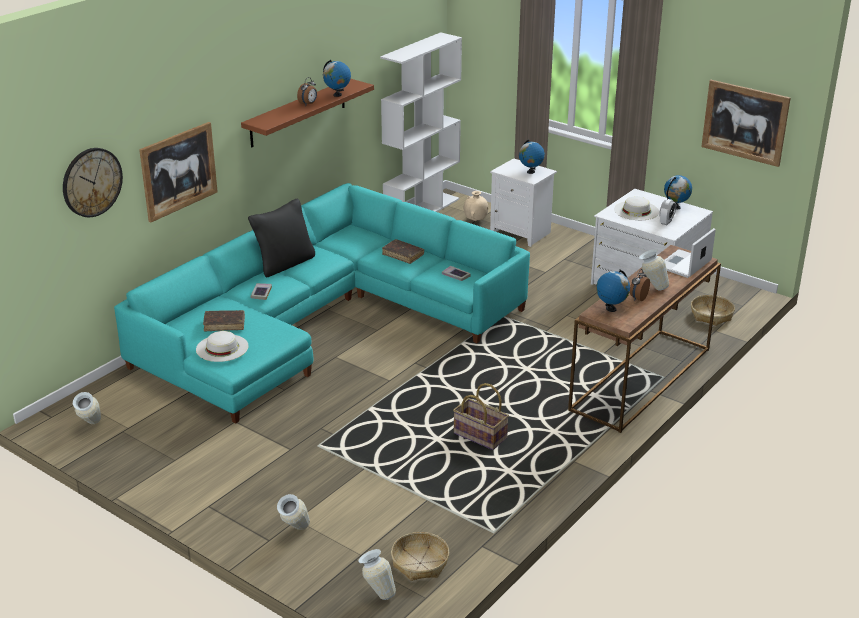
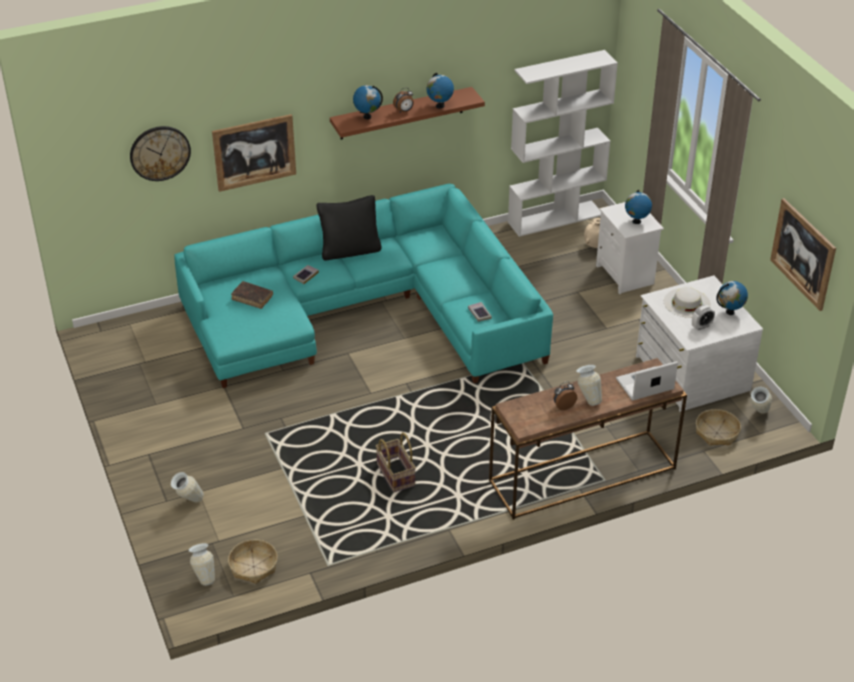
camera: 30 degrees right, 10 degrees up
vase [73,392,101,424] -> vase moved to [750,387,772,414]
white hat [196,331,249,362] -> none
brown book [382,239,424,264] -> none
globe [596,270,630,312] -> globe moved to [353,85,383,119]

